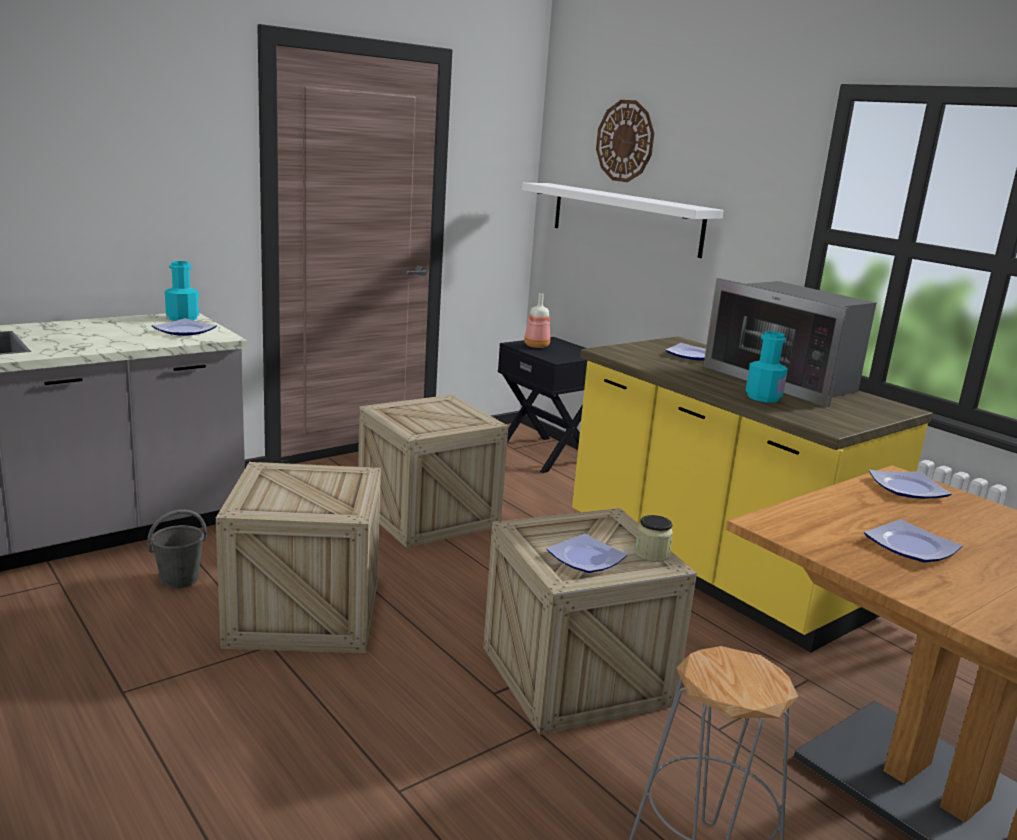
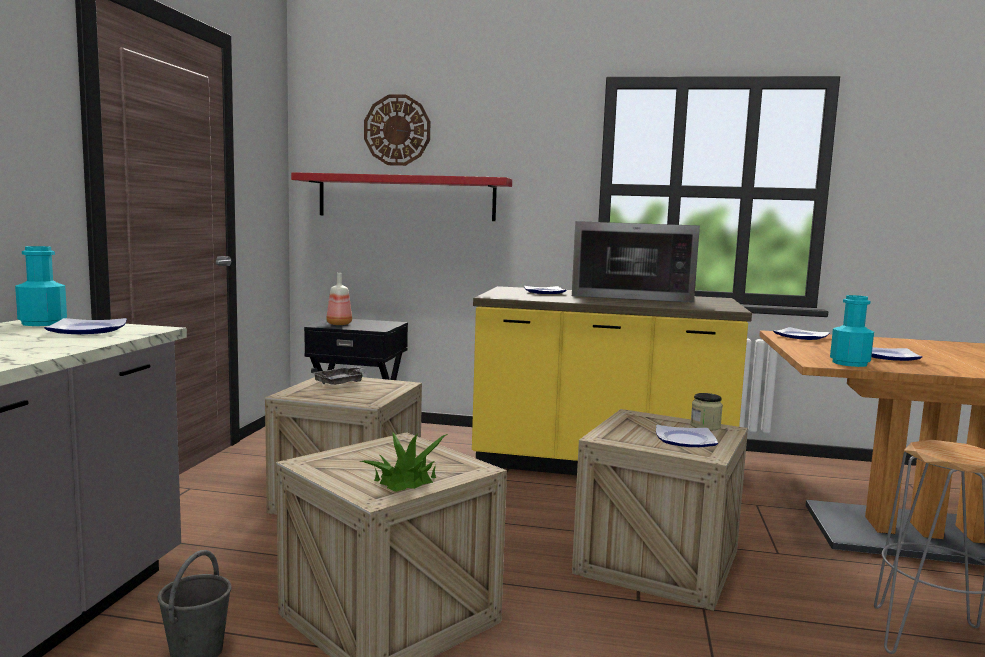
camera: 40 degrees left, 10 degrees down
white shelf [522,183,724,258] -> red shelf [291,172,512,221]
turquoise bottle [746,331,788,402] -> turquoise bottle moved to [830,295,874,367]
none -> grey tray [311,366,366,385]
none -> potted plant [360,432,447,492]

